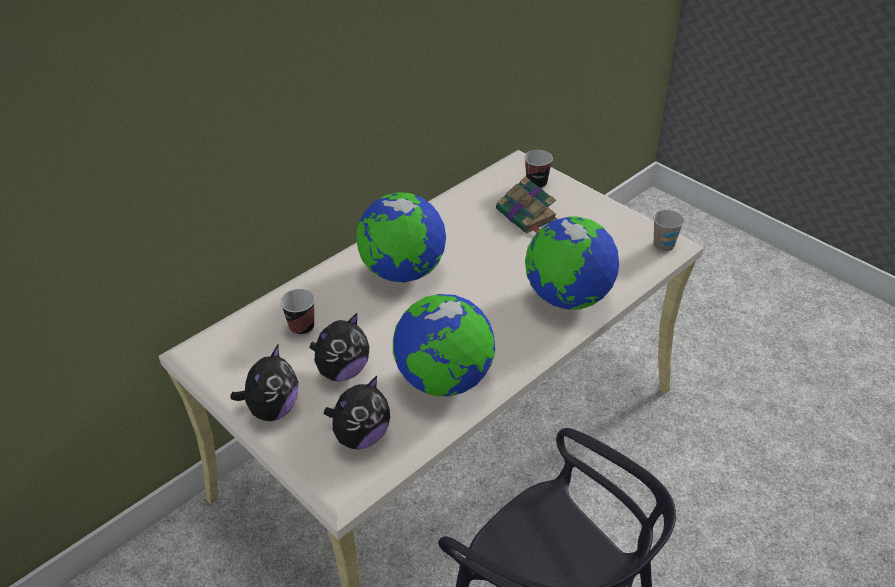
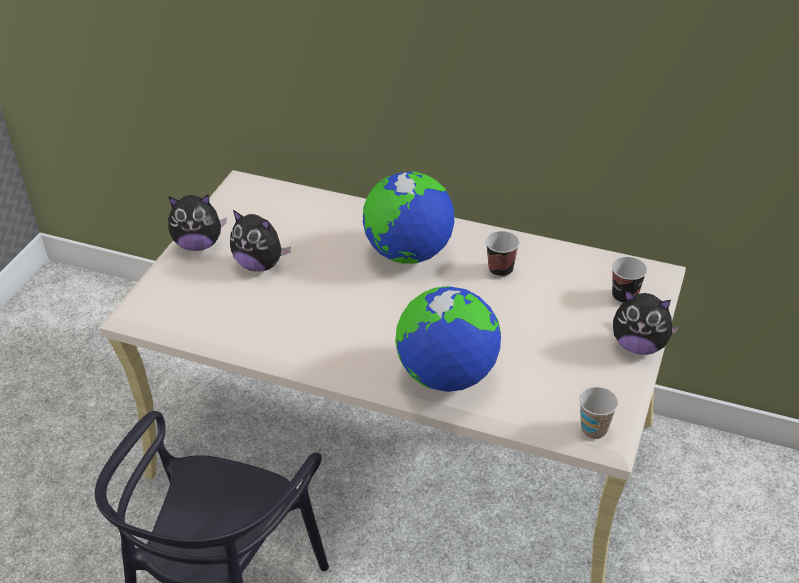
camera: 65 degrees right, 0 degrees up
cup [280,289,315,336] -> cup moved to [486,231,520,278]
plush toy [324,376,390,449] -> plush toy moved to [613,290,679,355]
globe [393,294,495,396] -> none
book [496,176,557,233] -> none

